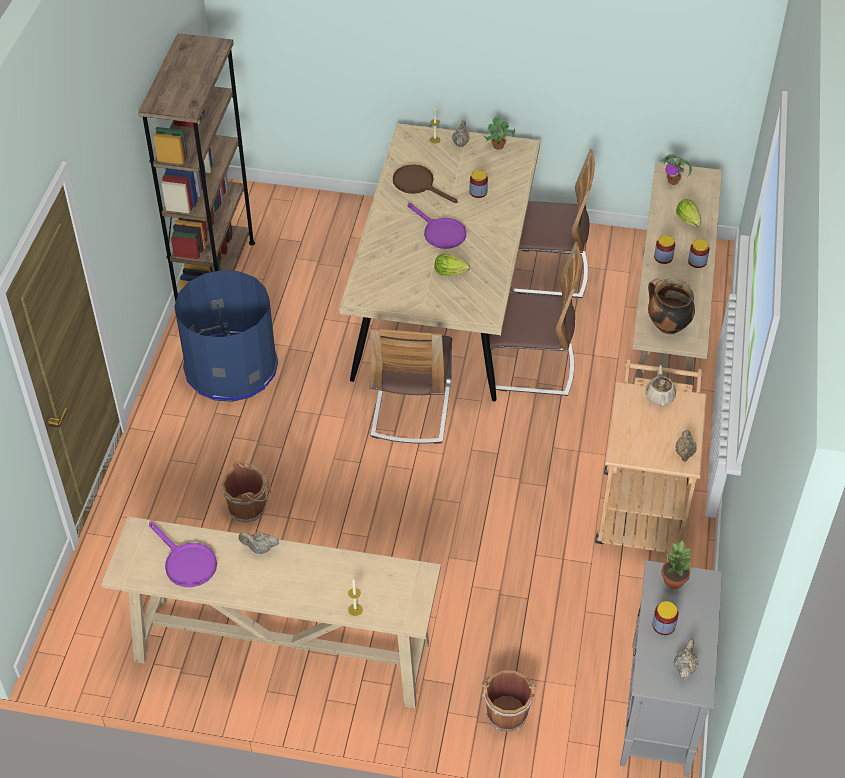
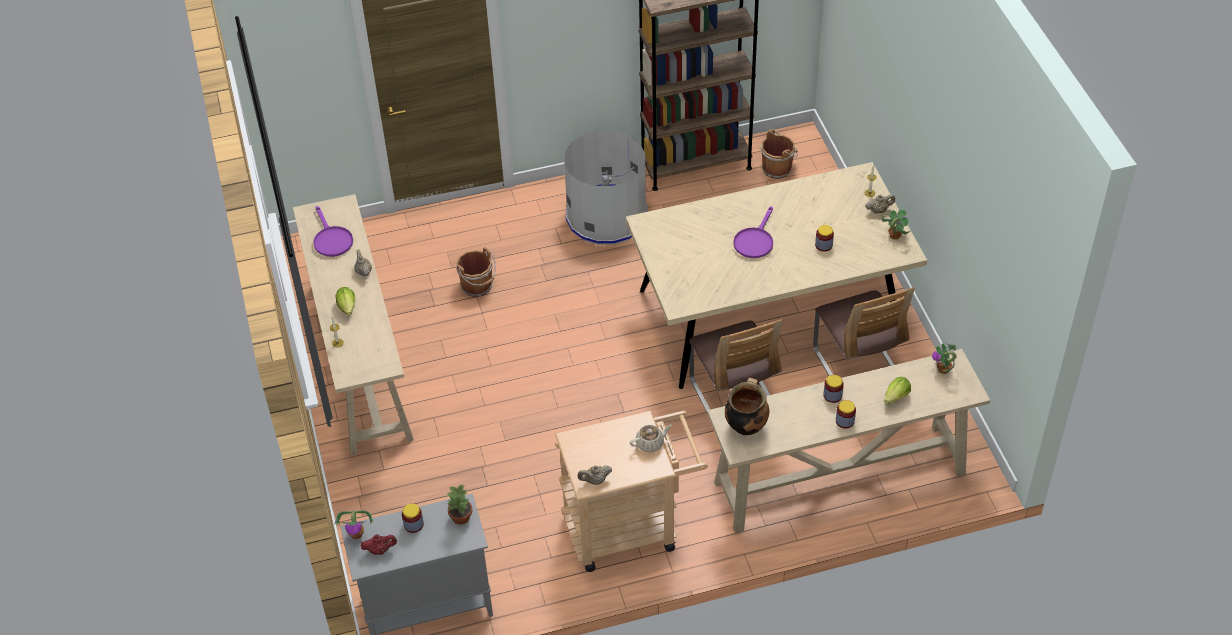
camera: 65 degrees right, 0 degrees up
purple frying pan [149,522,217,587] -> purple frying pan turned 45 degrees counterclockwise [313,206,353,257]
blue trash can [174,270,278,402] -> grey trash can [564,131,648,245]
chair [369,328,452,444] -> none
brown frying pan [393,164,457,203] -> none
lettuce [435,254,470,276] -> lettuce moved to [336,287,355,316]
brown bucket [482,670,536,731] -> brown bucket moved to [760,129,798,179]
beige teapot [674,639,698,679] -> red teapot [360,534,397,555]
none -> potted plant [334,510,374,539]

